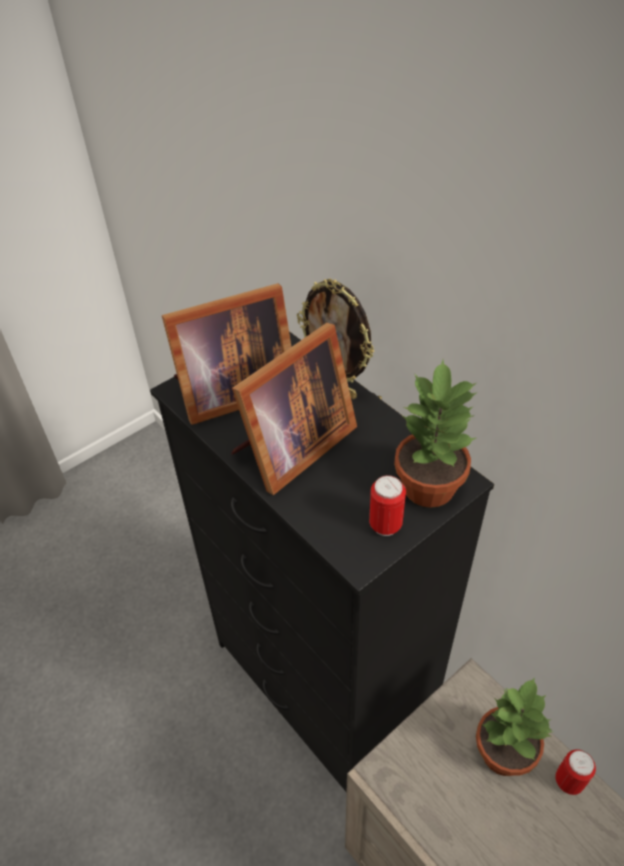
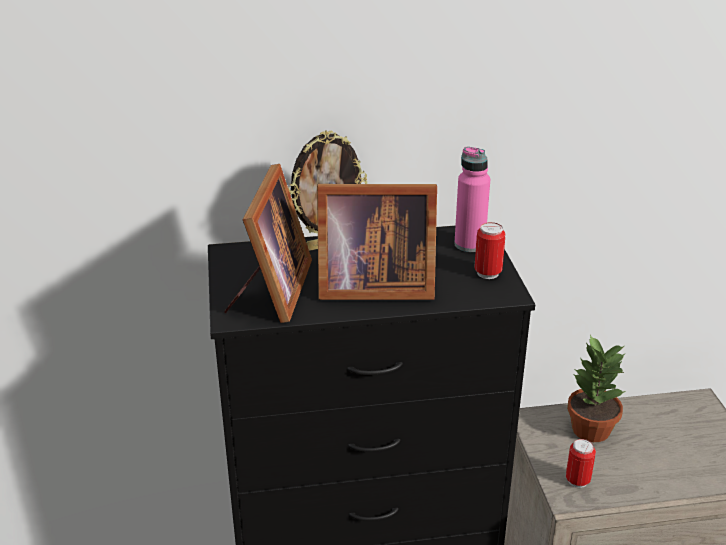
camera: 60 degrees left, 15 degrees down
picture frame [231,323,357,495] -> picture frame turned 105 degrees clockwise [317,184,437,300]
potted plant [394,360,477,508] -> pink bottle [454,147,490,252]
can [555,749,596,795] -> can moved to [566,439,596,488]

